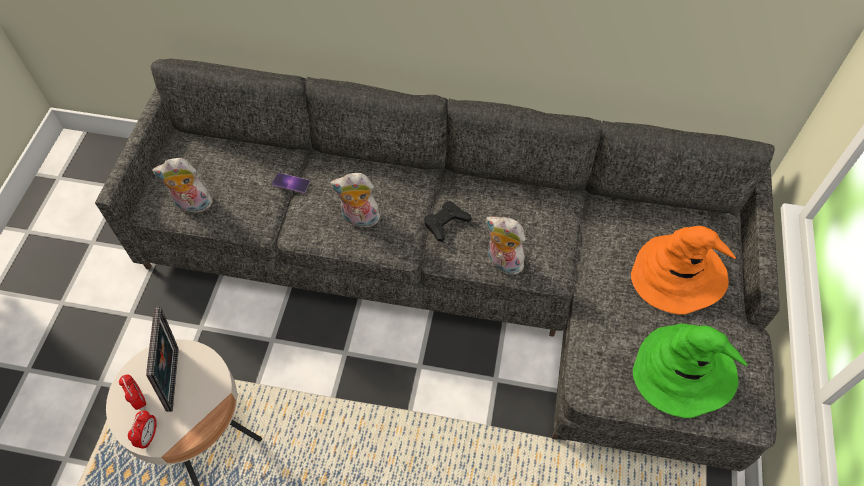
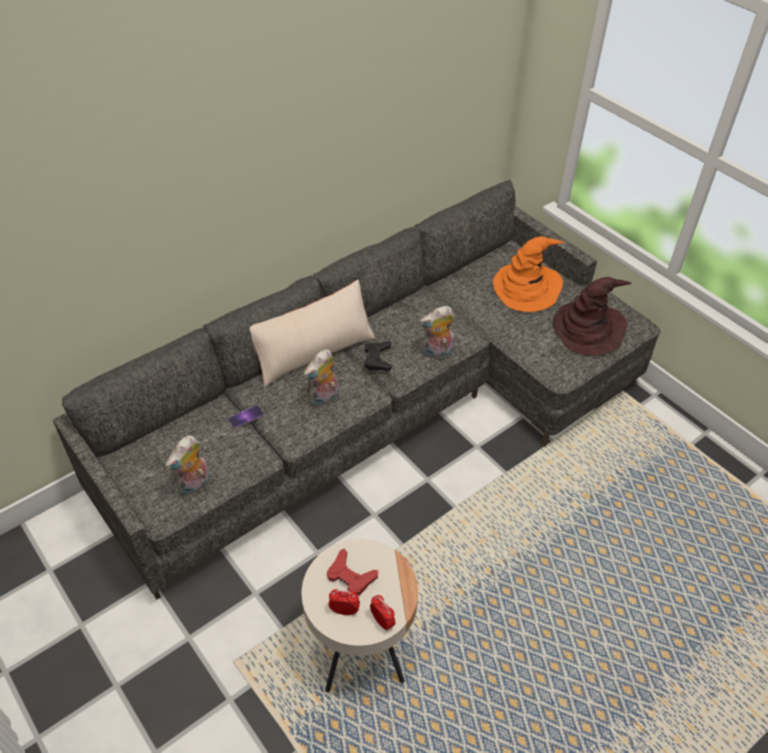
camera: 50 degrees left, 10 degrees down
picture frame [146,307,179,412] -> red game controller [327,549,378,595]
green hat [633,323,748,418] -> brown hat [553,277,631,356]
none -> beige pillow [250,280,375,387]

